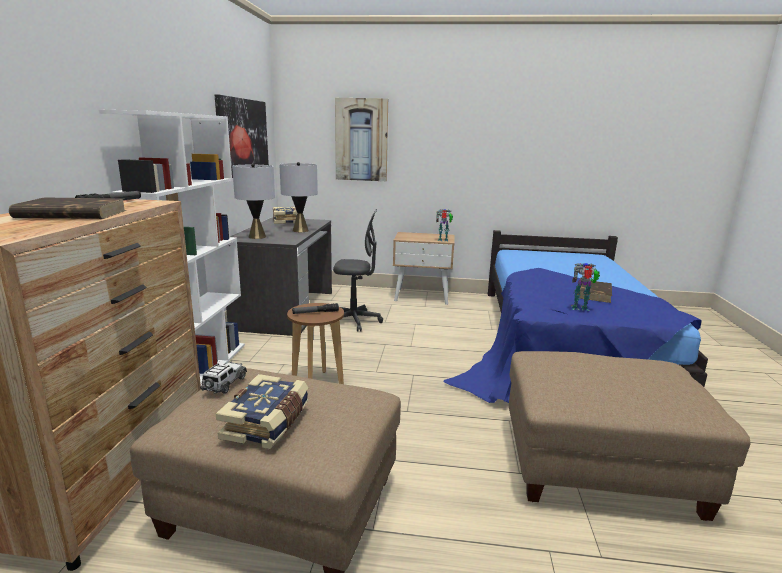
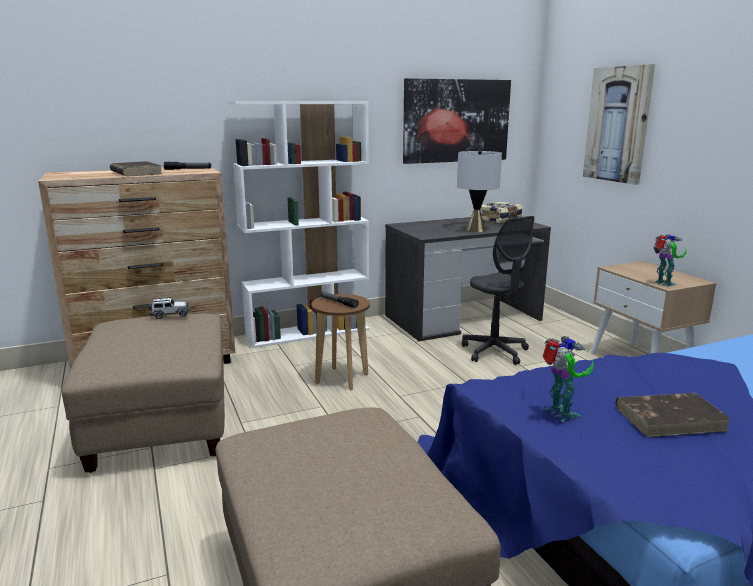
camera: 60 degrees right, 0 degrees up
book [216,374,309,449] -> none
grey table lamp [232,163,275,239] -> none

